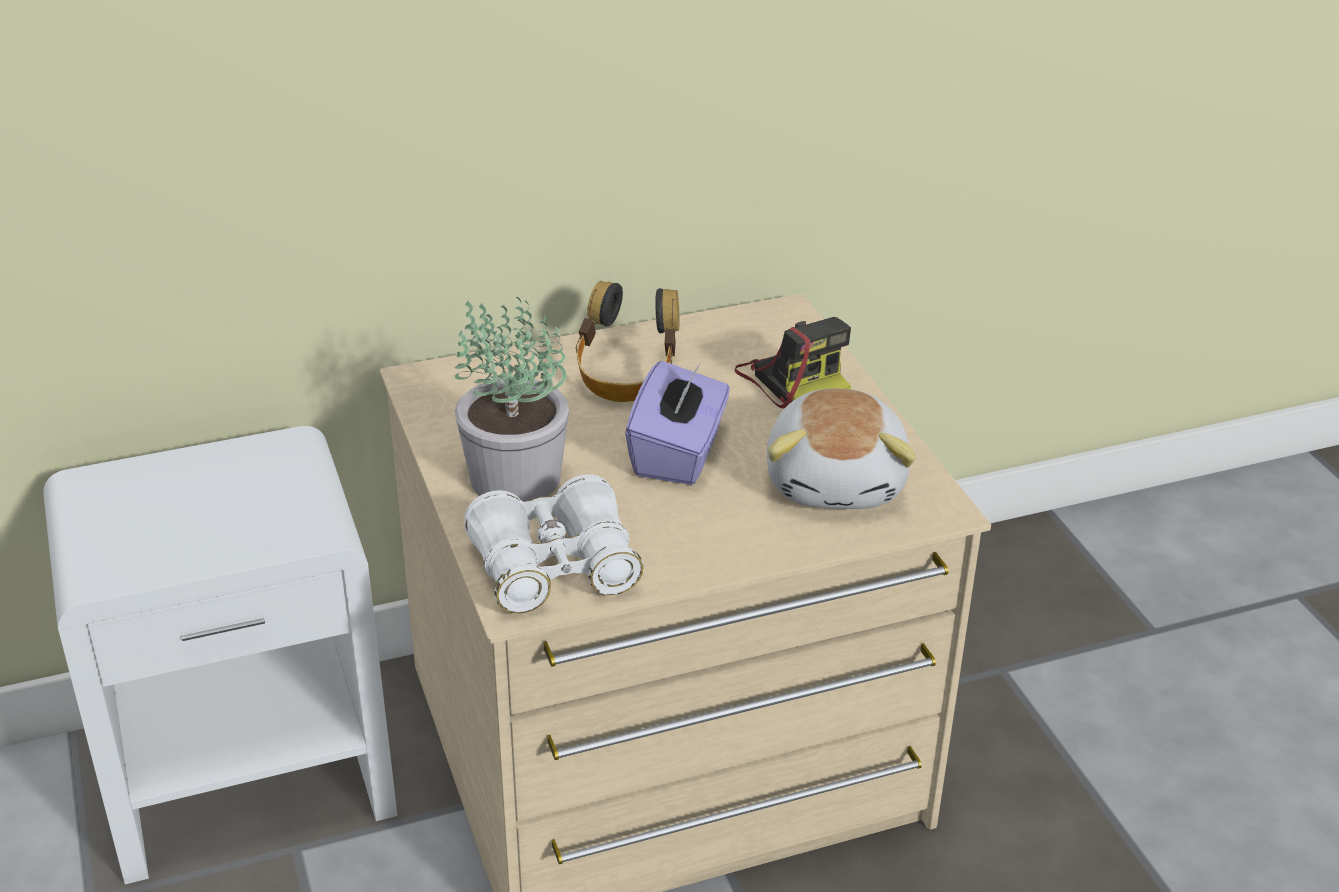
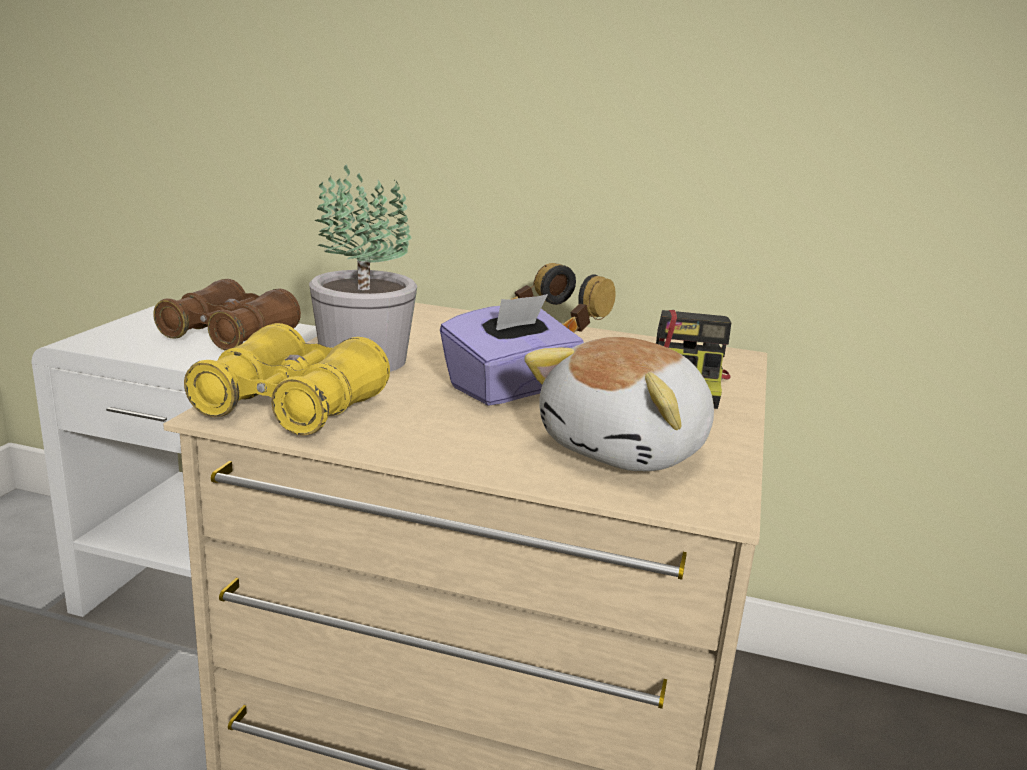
camera: 35 degrees right, 15 degrees down
white binoculars [464,474,643,614] -> yellow binoculars [184,323,390,435]
none -> brown binoculars [153,279,301,350]

